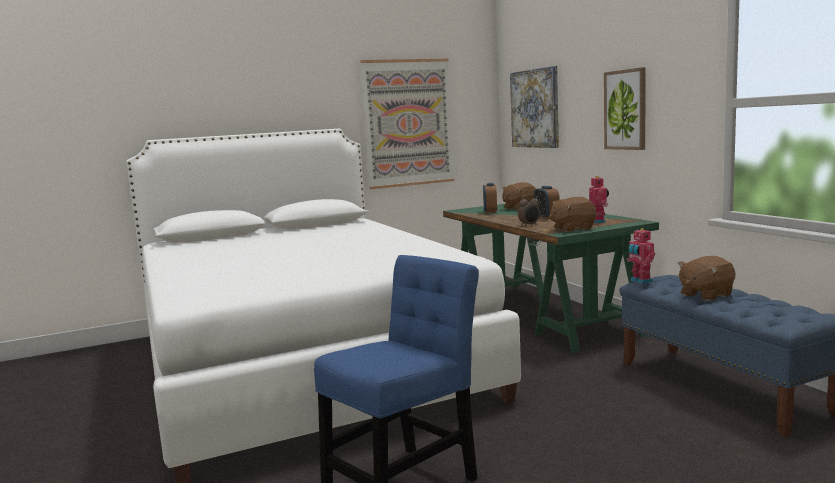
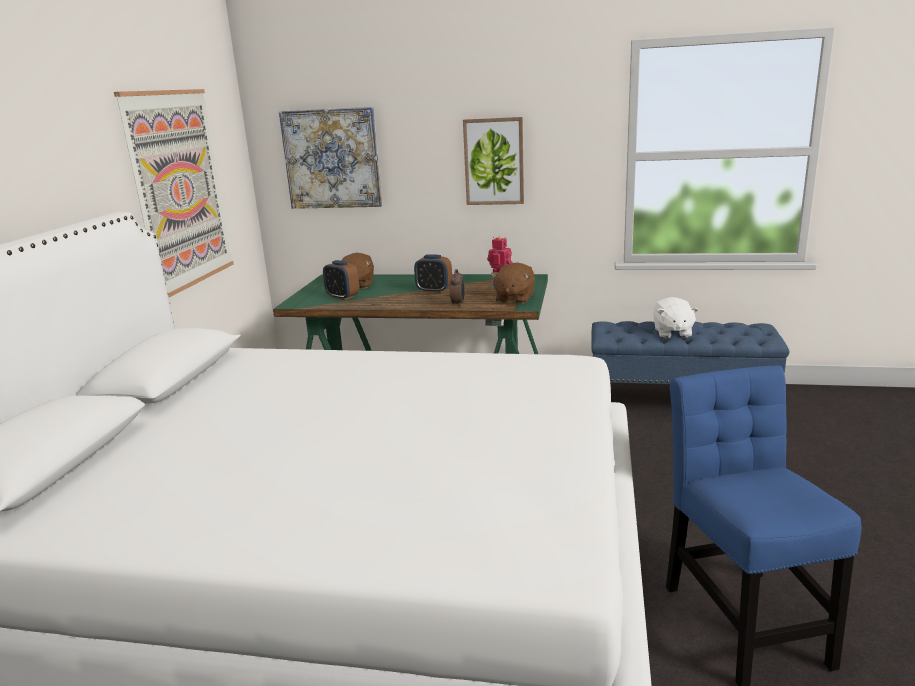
camera: 55 degrees left, 10 degrees up
toy robot [627,228,655,284] -> none
brown plush toy [678,256,736,301] -> white plush toy [653,297,698,338]

